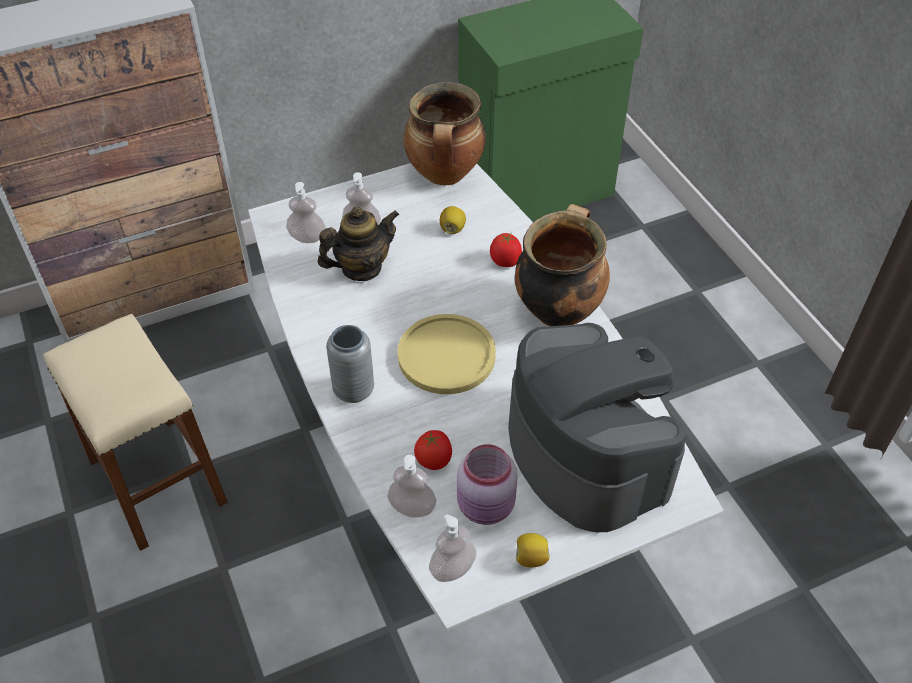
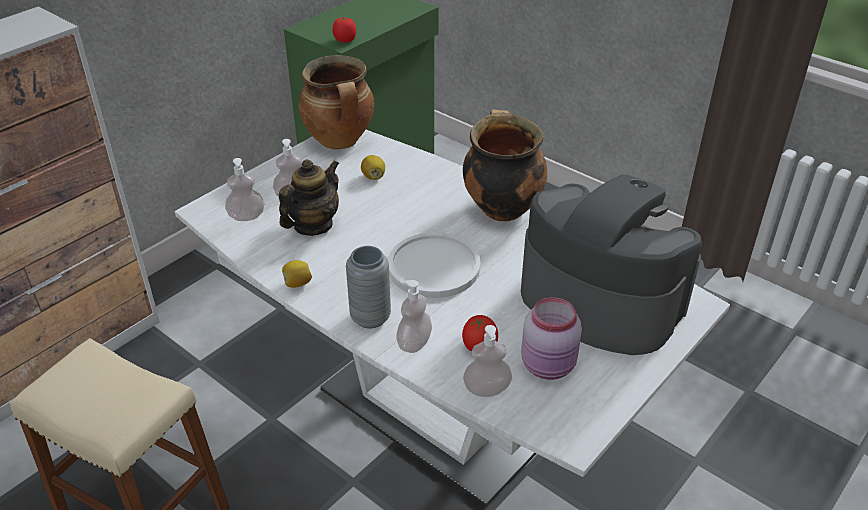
camera: 25 degrees left, 10 degrees down
yellow plate [398,314,496,394] -> white plate [388,233,480,298]
soap dispenser [429,514,476,582] -> soap dispenser moved to [396,280,432,353]
tomato [490,233,522,267] -> tomato moved to [332,16,356,42]
lemon [516,533,550,567] -> lemon moved to [282,260,312,288]

